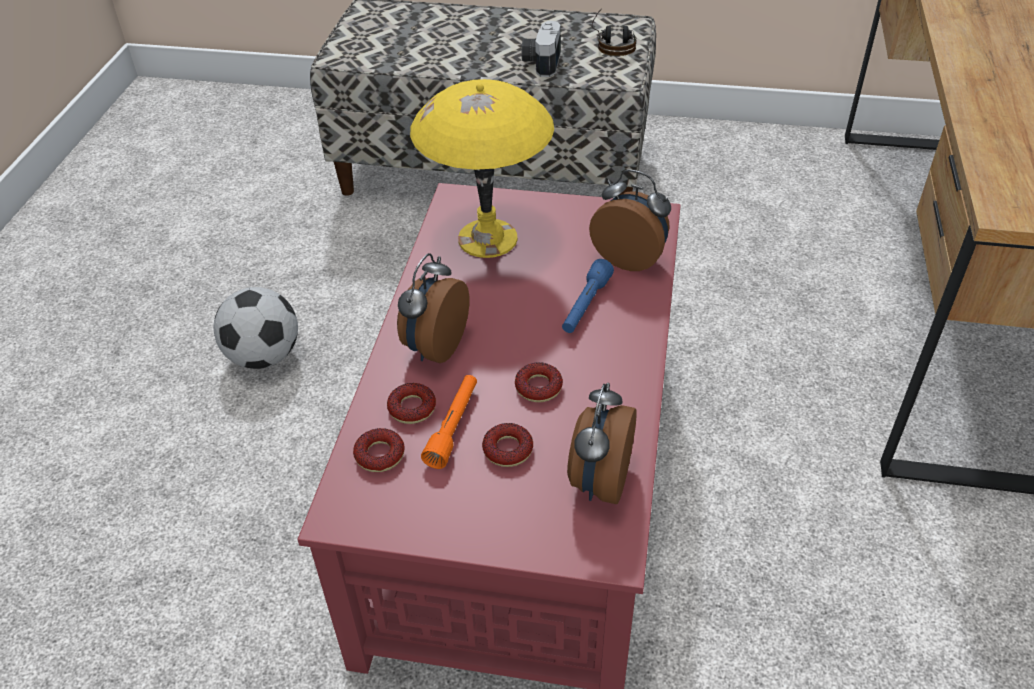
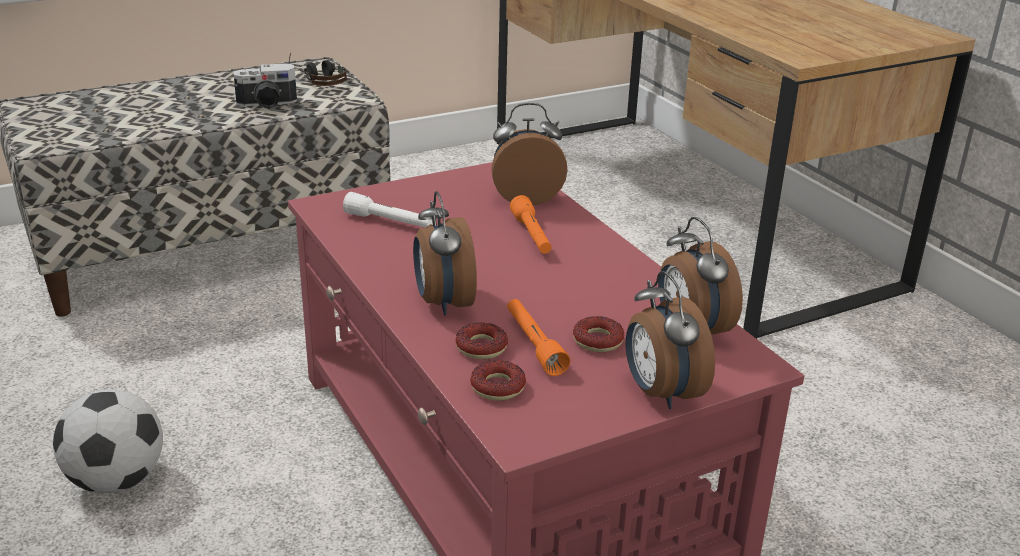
camera: 40 degrees left, 15 degrees down
yellow table lamp [410,79,554,258] -> white flashlight [343,192,433,228]
donut [515,362,563,402] -> none
camera [521,21,561,77] -> camera turned 75 degrees counterclockwise [233,63,297,109]
blue flashlight [562,259,614,333] -> orange flashlight [510,195,552,254]
none -> alarm clock [626,271,715,409]

